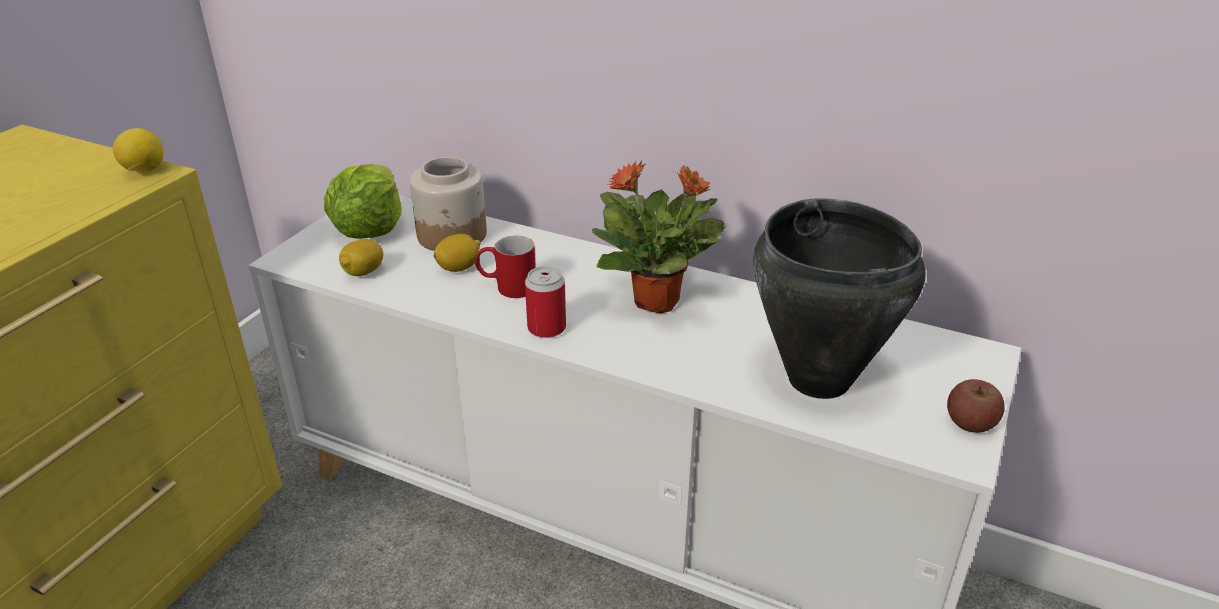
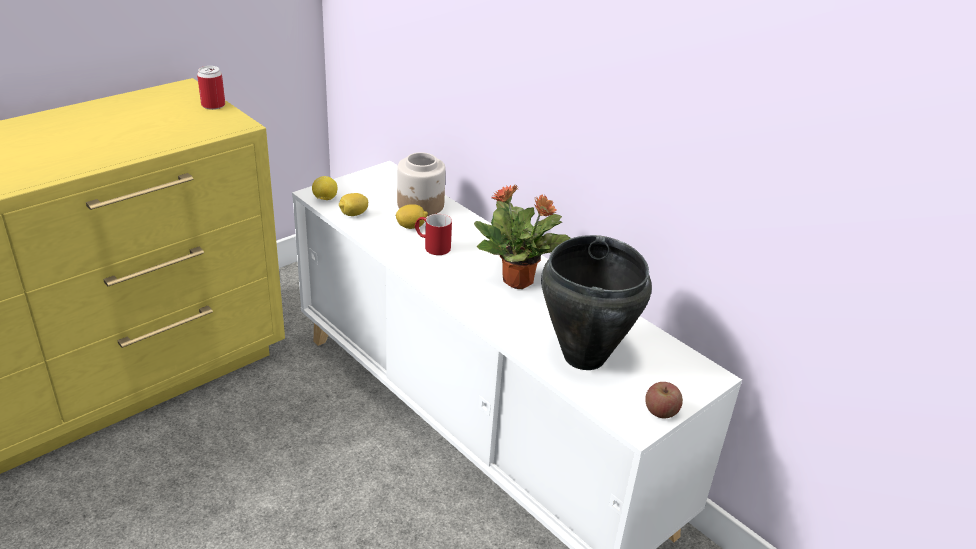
camera: 20 degrees right, 0 degrees up
lemon [113,128,163,172] -> lemon moved to [312,176,337,200]
lettuce [324,164,401,239] -> none
can [525,266,566,338] -> can moved to [197,66,225,110]

